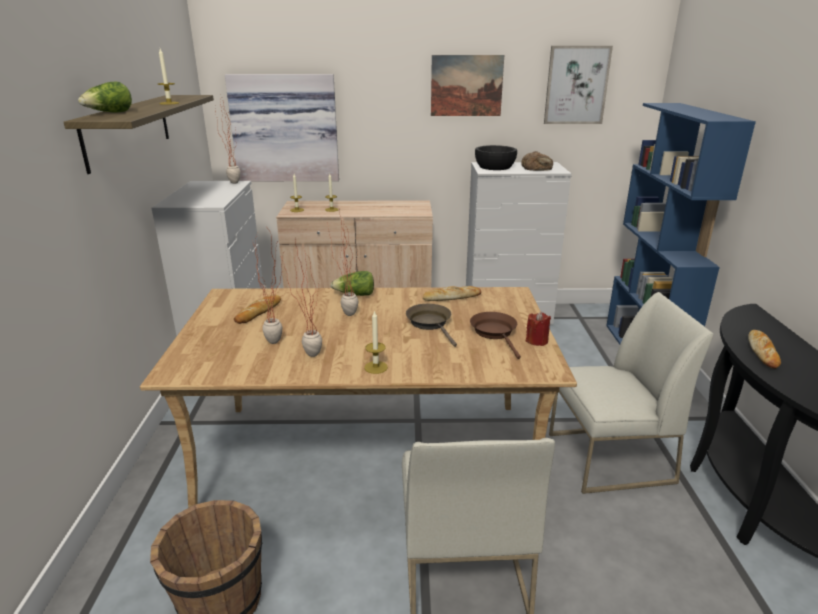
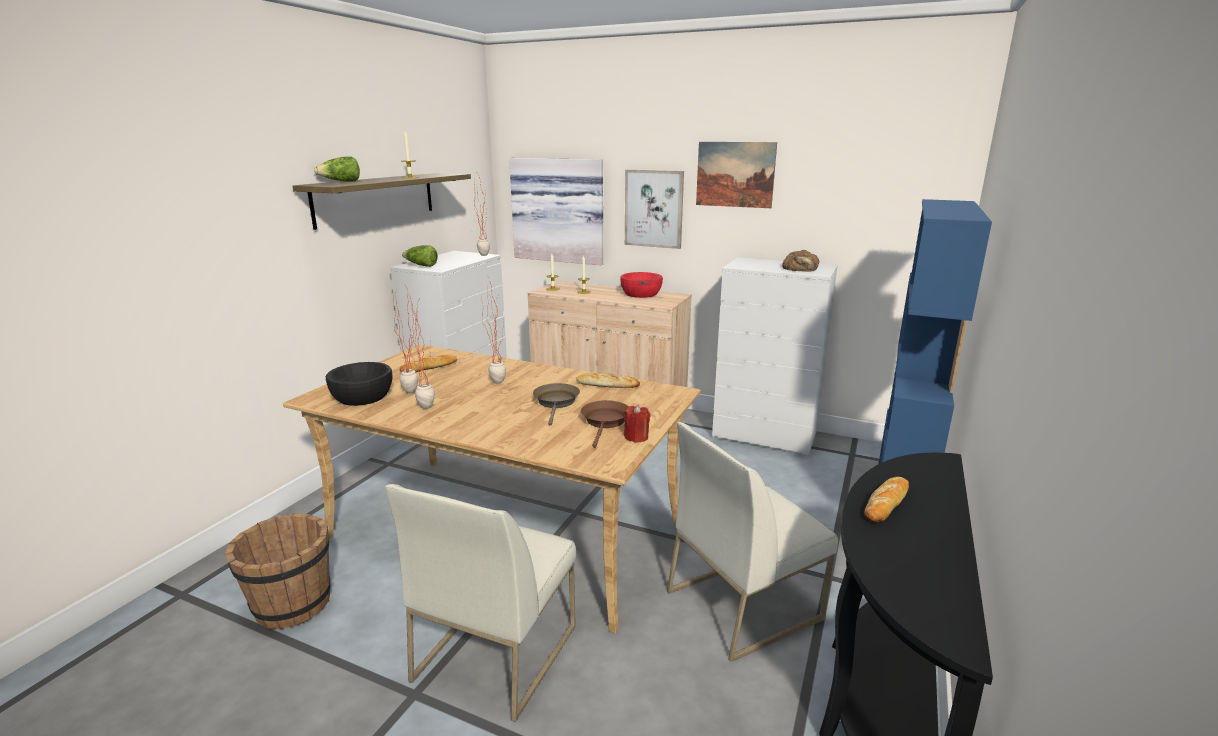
camera: 25 degrees right, 5 degrees down
lettuce [331,271,374,296] -> lettuce moved to [402,245,438,267]
candle [364,310,388,374] -> none
black bowl [475,145,517,170] -> black bowl moved to [326,362,392,406]
picture [544,46,613,124] -> picture moved to [625,170,684,249]
white chair [549,292,714,494] -> white chair turned 135 degrees clockwise [667,422,838,662]
none -> red bowl [620,272,663,298]

